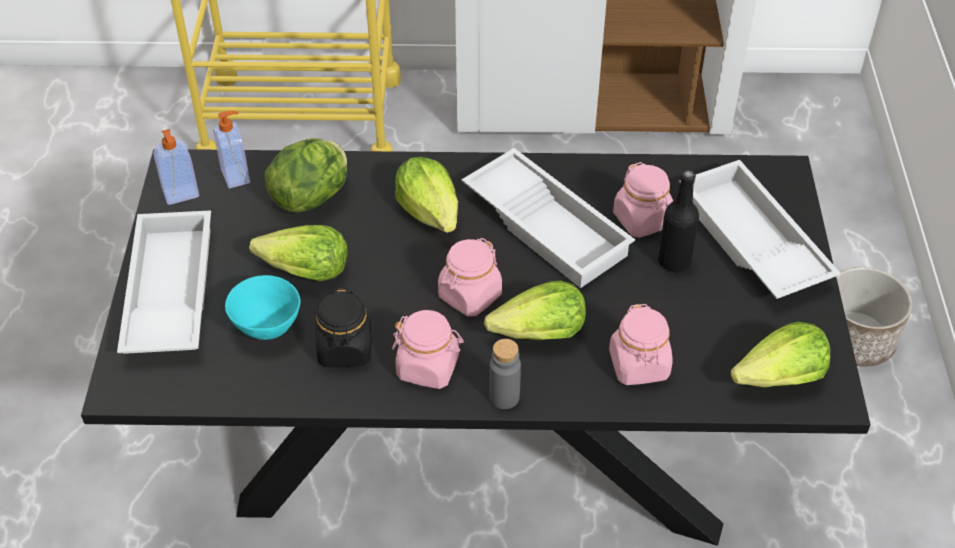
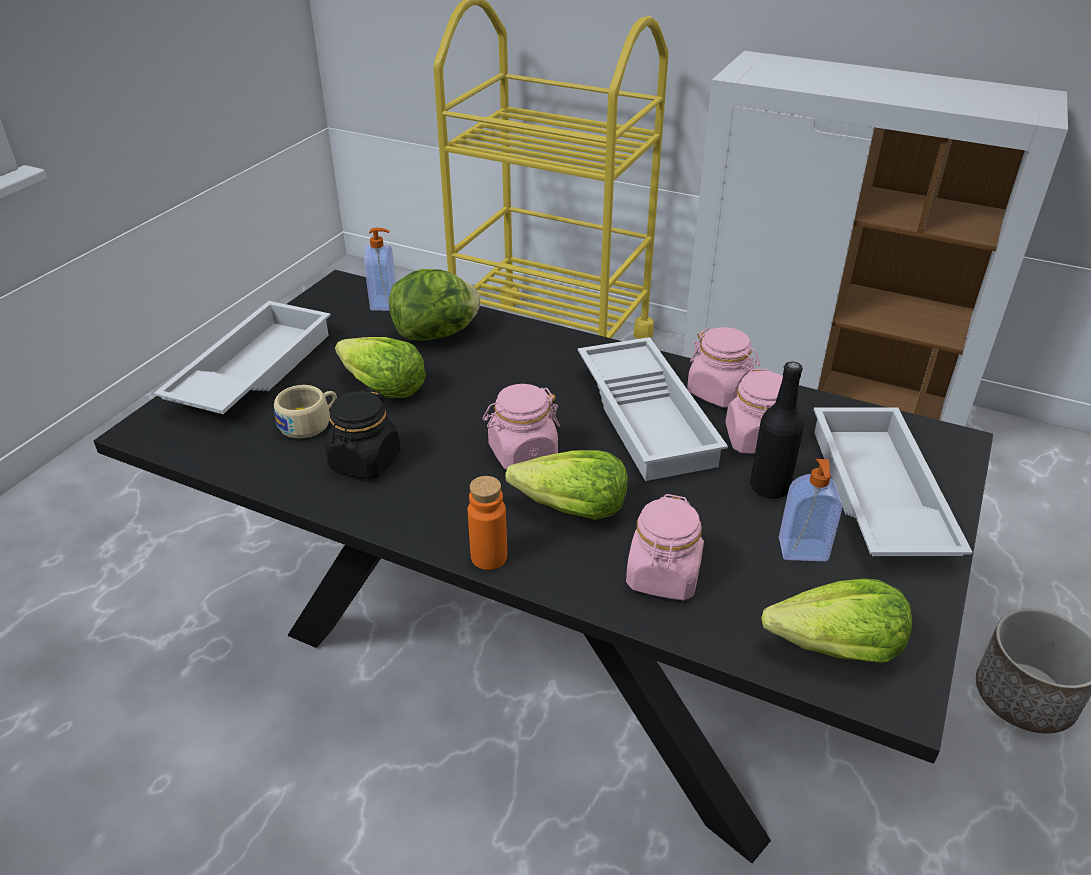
camera: 25 degrees right, 10 degrees down
soap dispenser [153,129,199,205] -> soap dispenser moved to [779,459,842,561]
turquoise bowl [225,275,300,340] -> beige cup [274,385,337,439]
pink jar [392,310,464,389] -> pink jar moved to [687,327,760,408]
lettuce [395,157,458,233] -> none
grey bottle [489,339,521,409] -> orange bottle [468,476,507,570]

